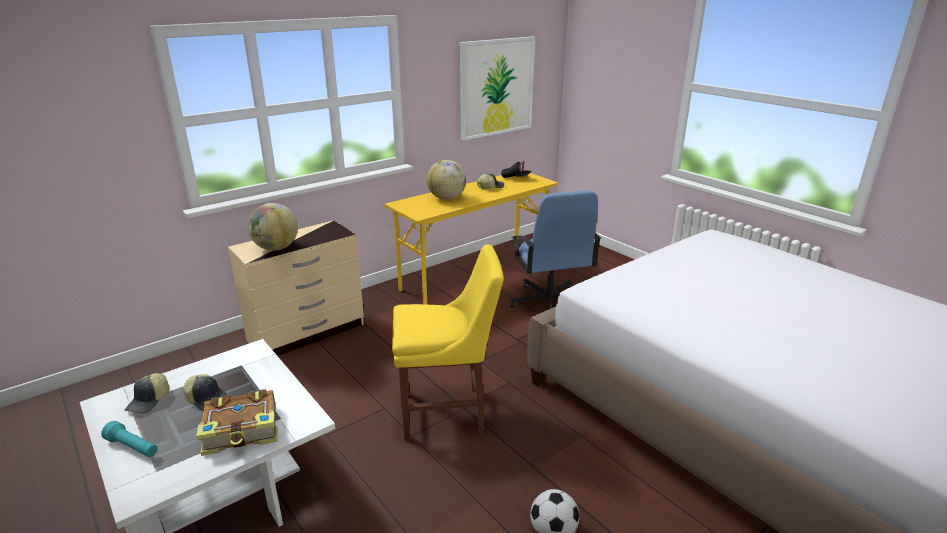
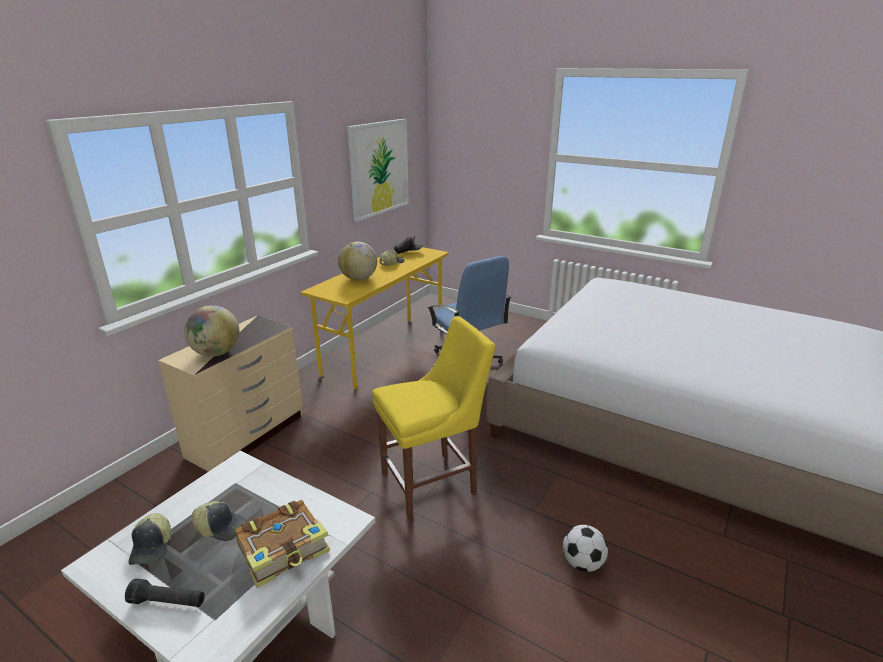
camera: 20 degrees left, 0 degrees up
turquoise flashlight [101,421,158,457] -> black flashlight [125,578,205,607]

